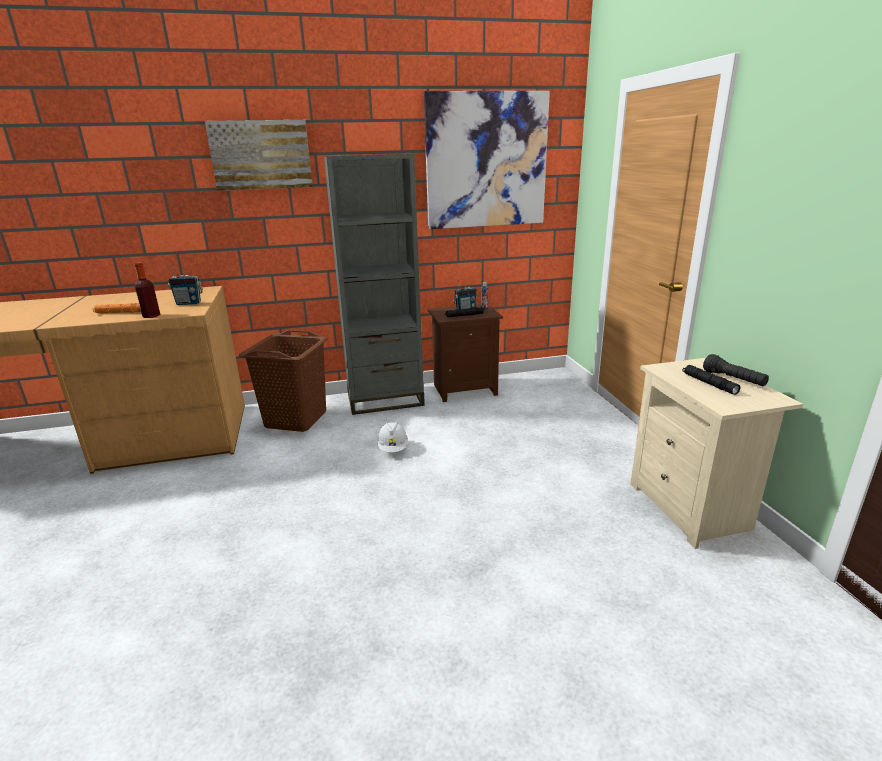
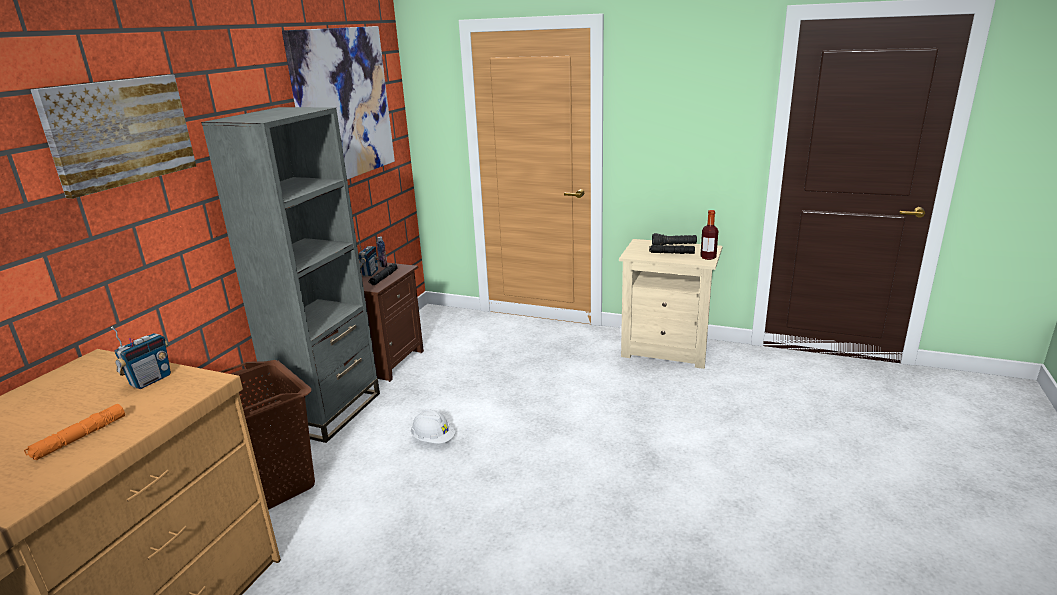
camera: 55 degrees left, 0 degrees up
bottle [135,262,160,318] -> bottle moved to [700,210,718,260]

